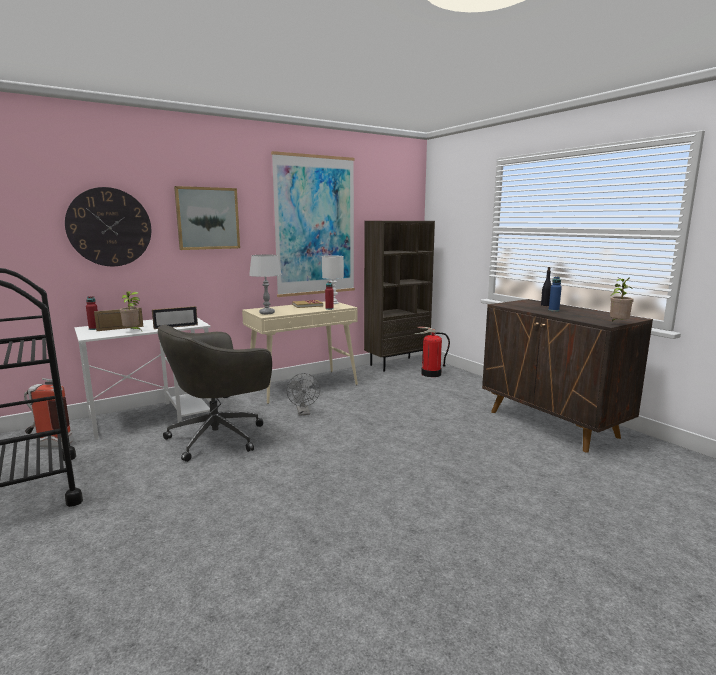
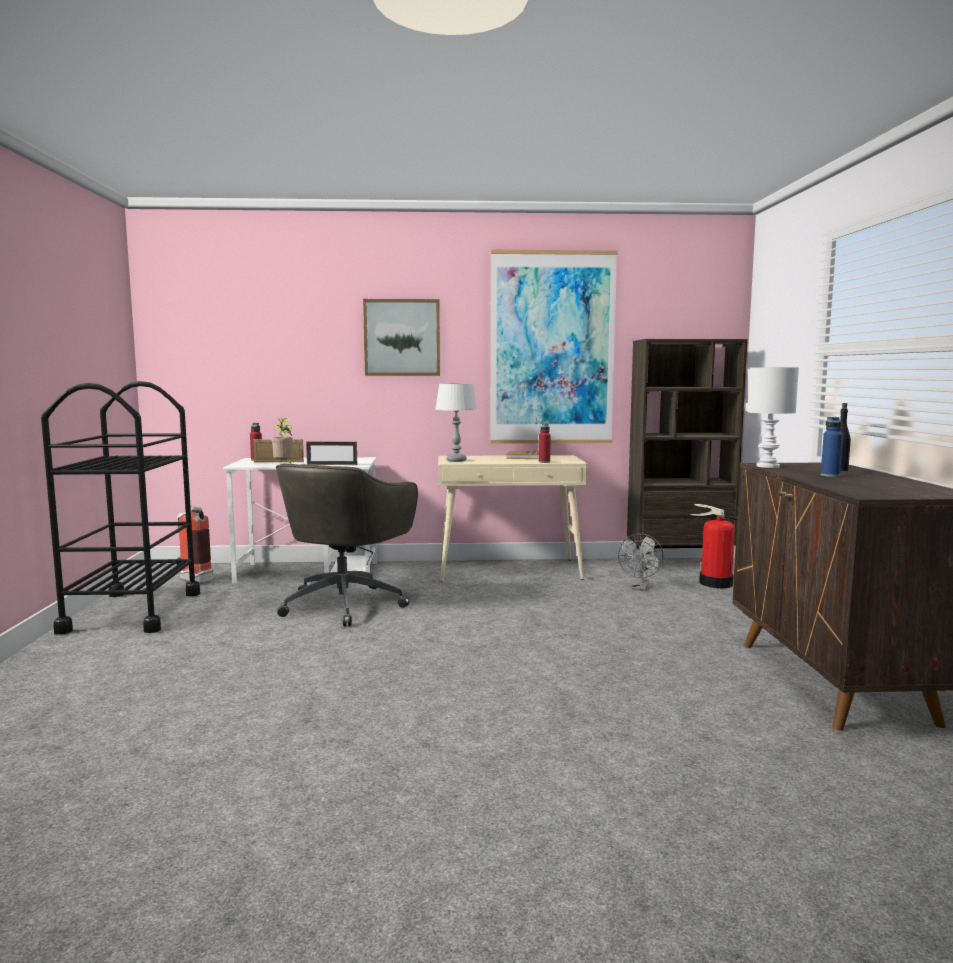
camera: 30 degrees right, 5 degrees down
wall clock [65,187,151,266] -> none
grey office chair [158,325,272,462] -> grey office chair turned 60 degrees counterclockwise [276,463,418,626]
grey fan [287,373,320,416] -> grey fan moved to [618,534,664,591]
white table lamp [322,256,344,304] -> white table lamp moved to [747,367,799,468]
potted plant [610,277,634,322] -> none

